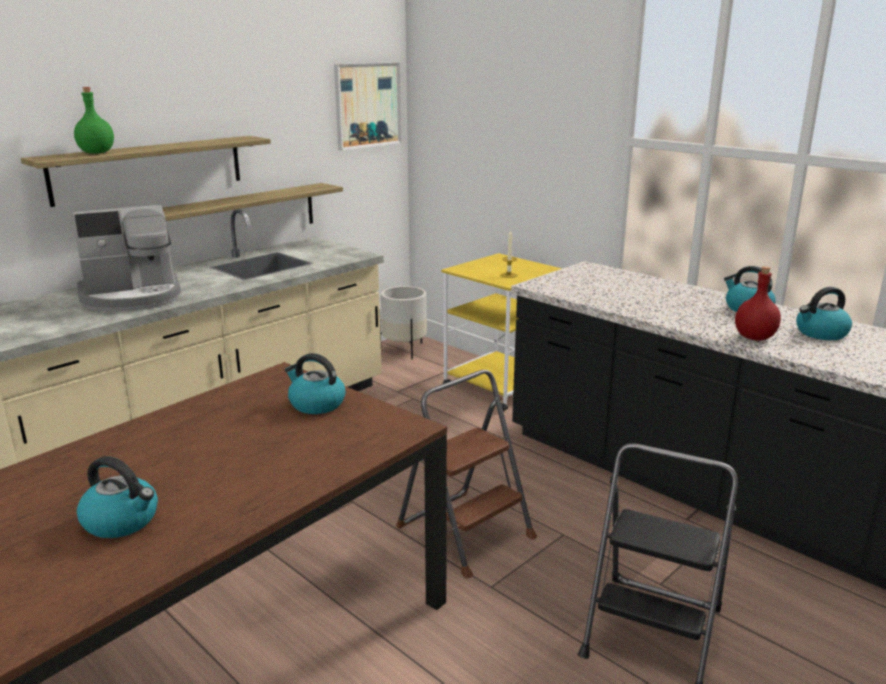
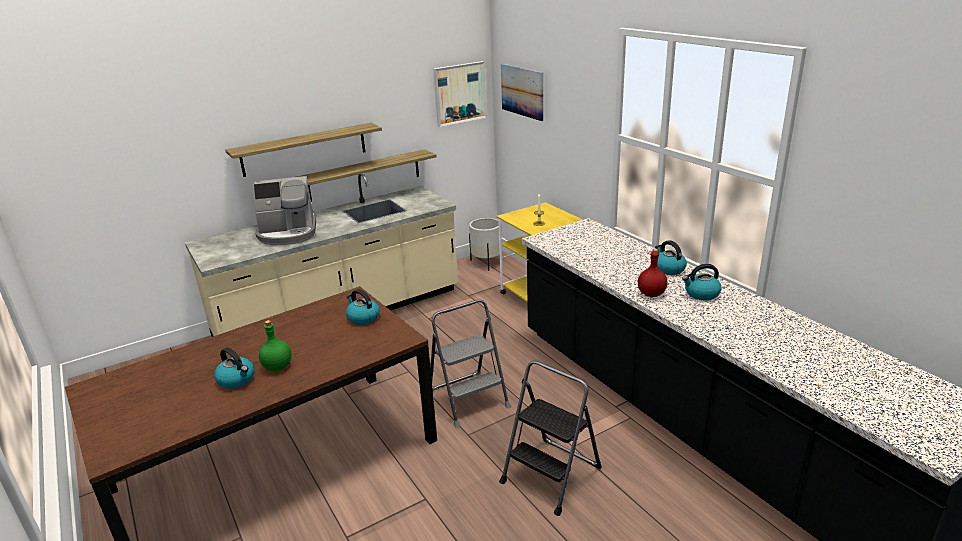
camera: 15 degrees right, 5 degrees up
green bottle [74,87,114,154] -> green bottle moved to [259,320,291,371]
brown step ladder [397,370,537,578] -> grey step ladder [430,300,512,428]
none -> picture [501,64,543,121]

